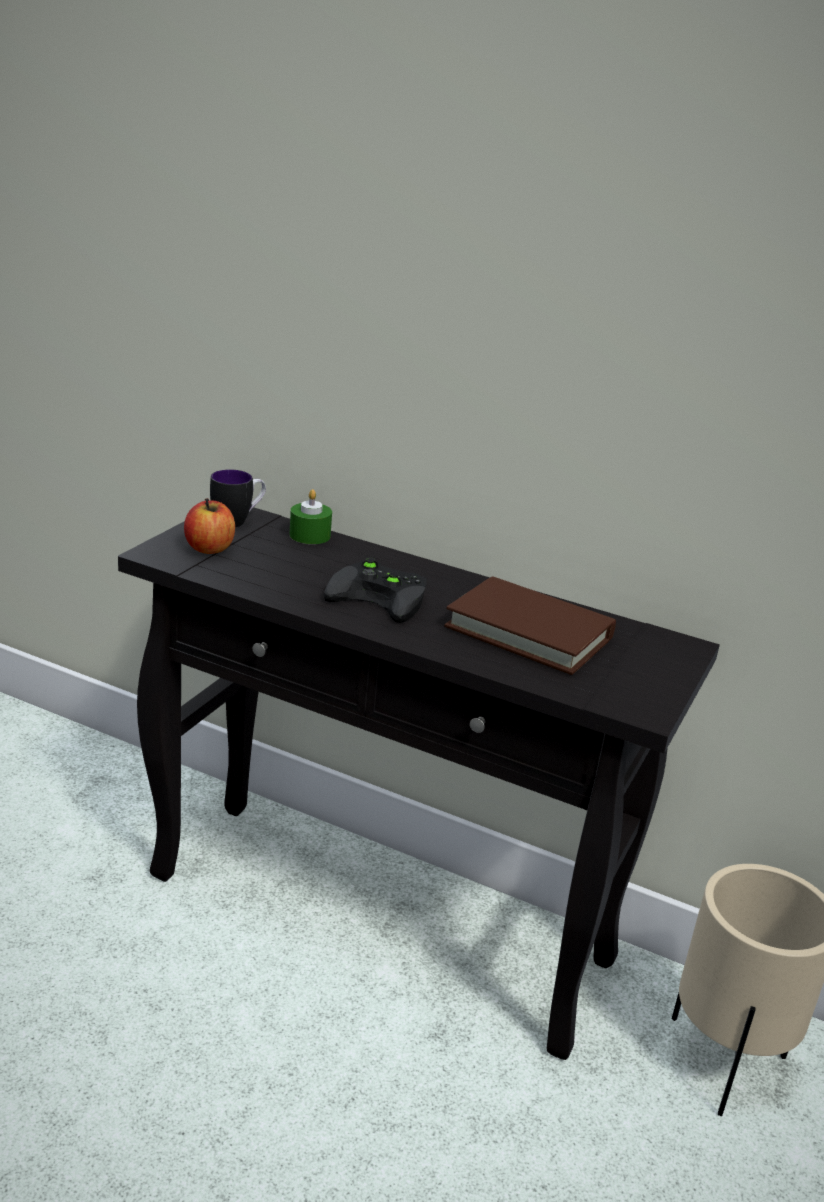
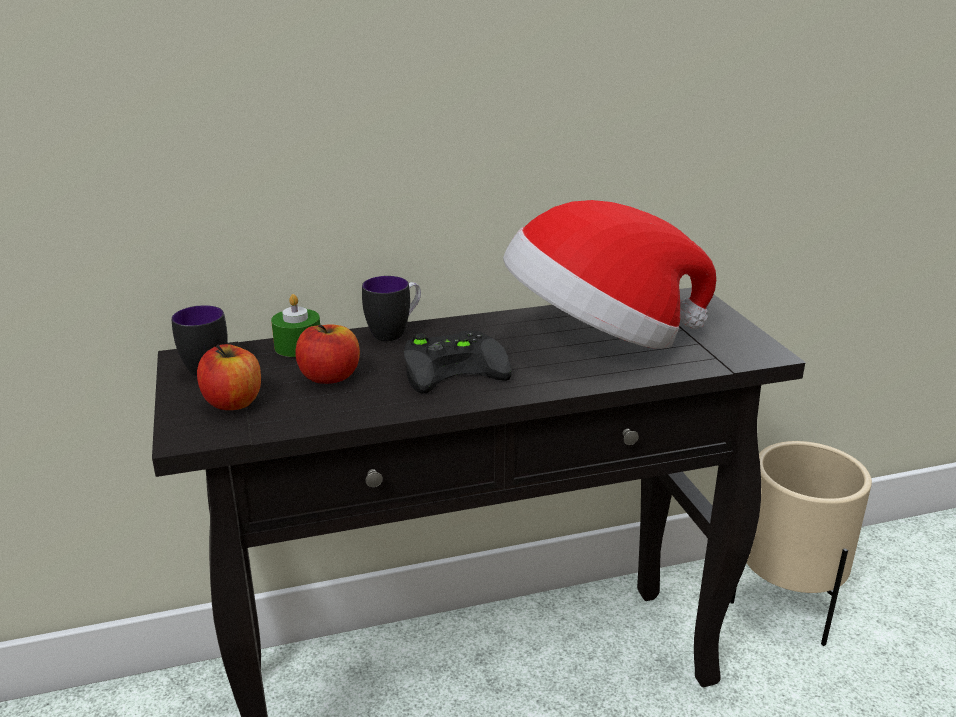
camera: 40 degrees left, 0 degrees up
brown book [444,576,616,675] -> hat [503,200,716,349]
none -> apple [295,324,360,384]
none -> mug [362,276,421,341]

